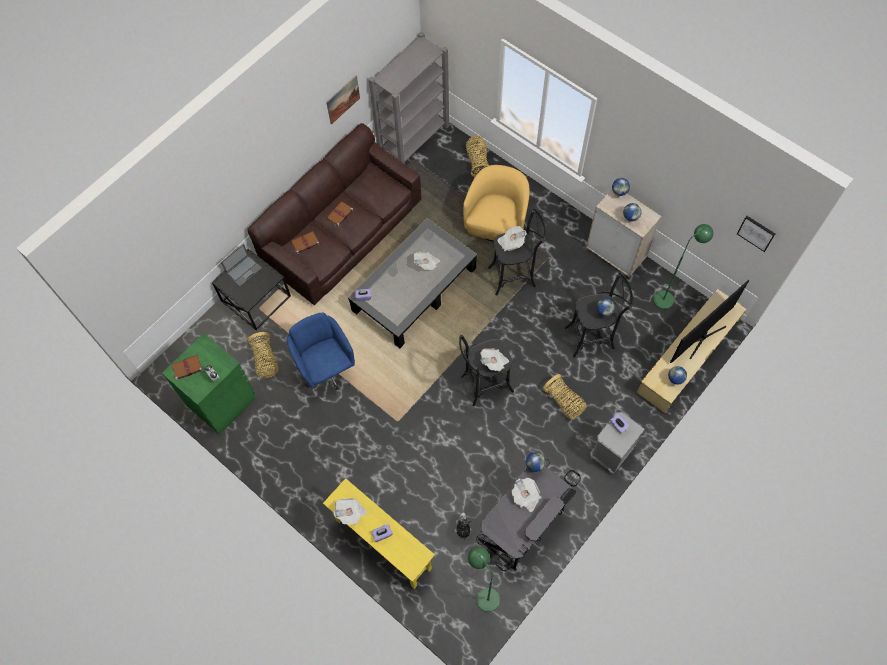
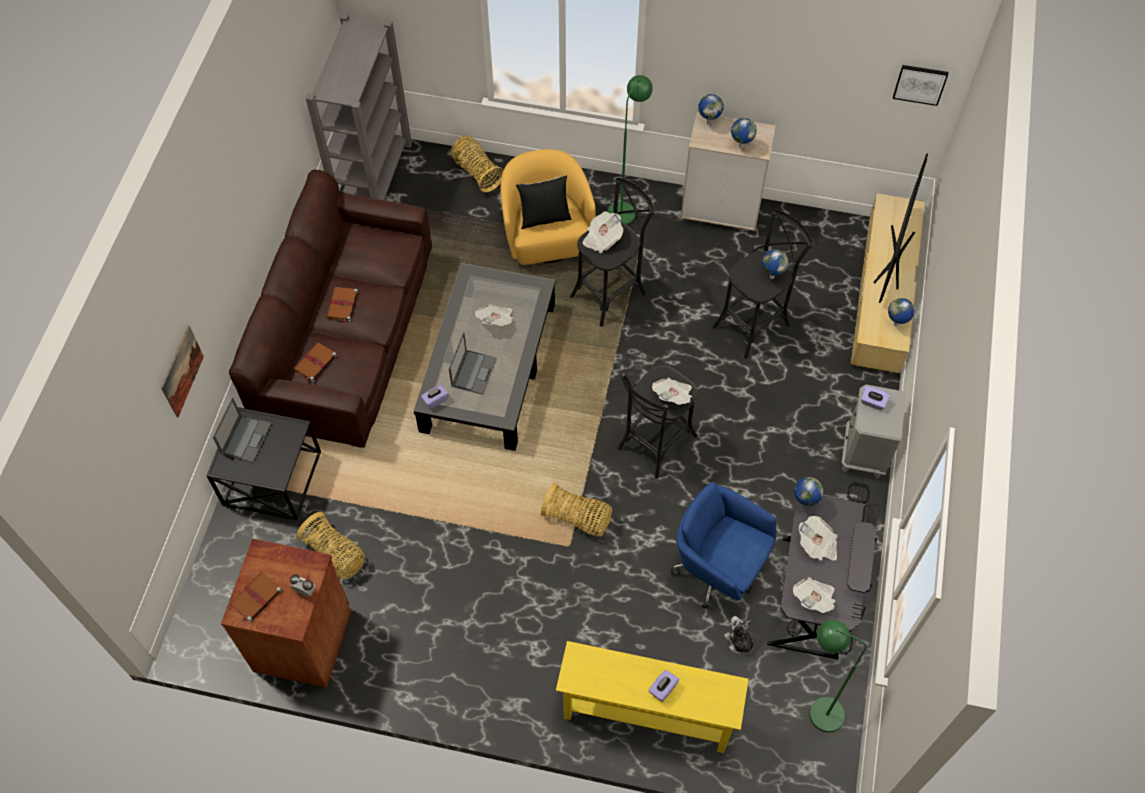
camera: 30 degrees left, 5 degrees down
green dresser [162,333,256,435] -> brown dresser [221,538,351,688]
blue office chair [287,313,355,390] -> blue office chair moved to [671,482,776,609]
picture [326,76,360,125] -> picture moved to [161,325,204,417]
newspaper [333,498,367,525] -> newspaper moved to [793,577,836,613]
basket [542,374,587,420] -> basket moved to [541,482,612,536]
green floor lamp [653,224,713,309] -> green floor lamp moved to [607,75,653,225]
none -> laptop [449,332,496,394]
none -> black pillow [516,175,571,229]

